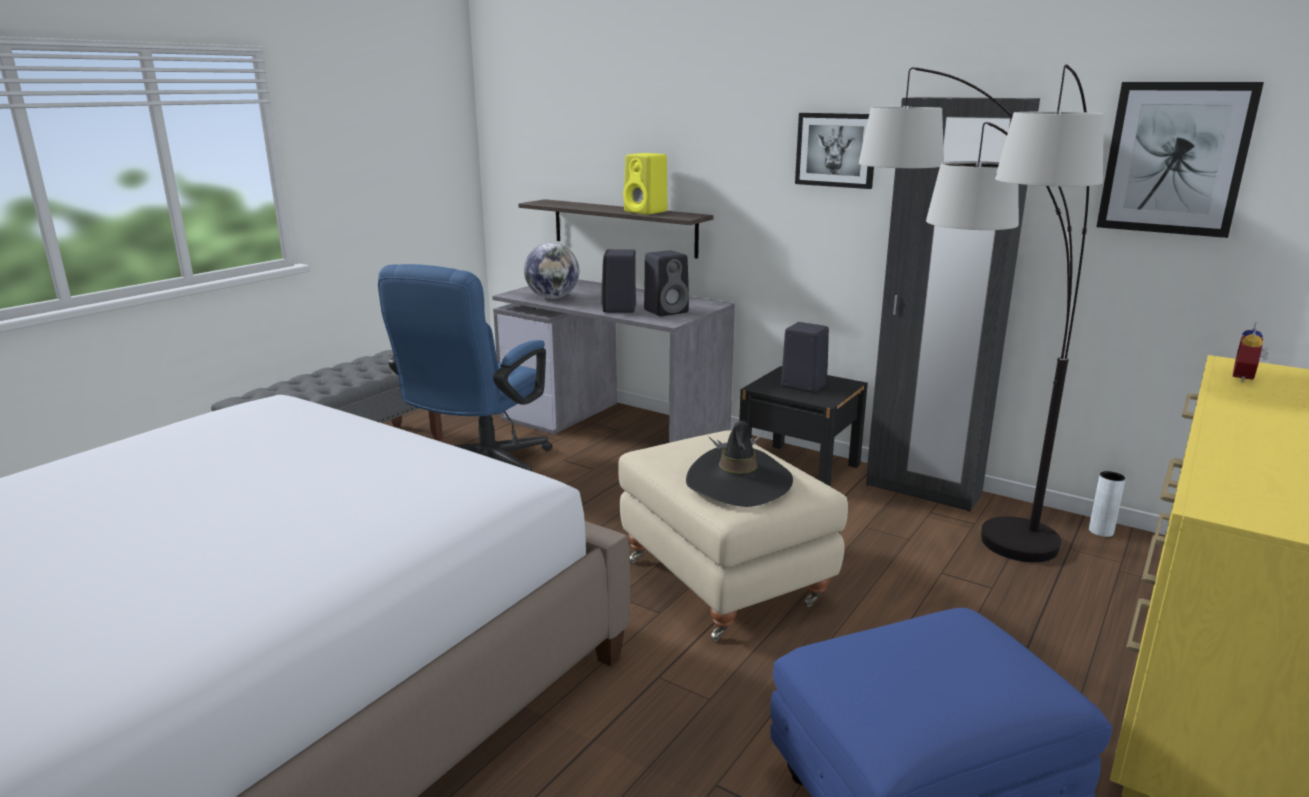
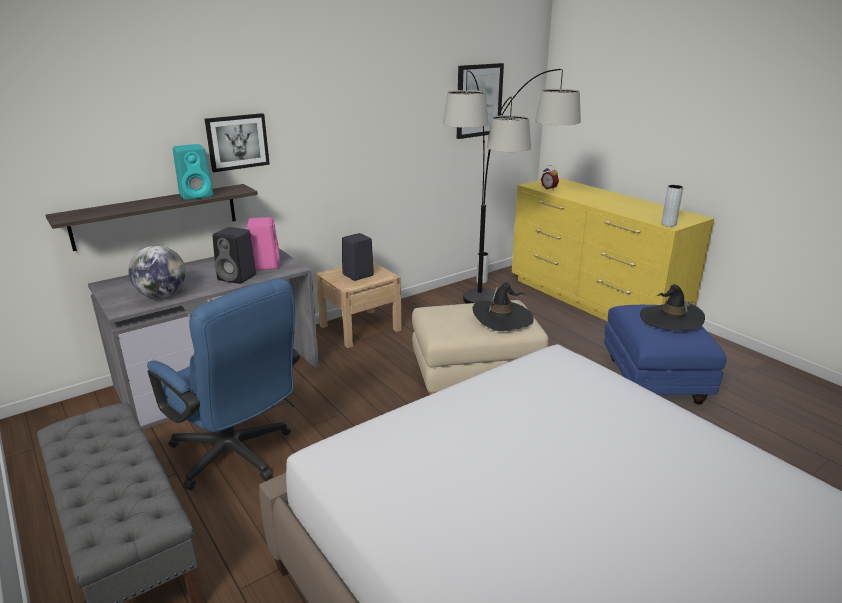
camera: 70 degrees left, 5 degrees up
yellow speaker [623,153,668,215] -> turquoise speaker [173,144,213,200]
black speaker [644,250,689,316] -> pink speaker [247,217,280,270]
black nightstand [739,366,868,486] -> beige nightstand [316,262,402,348]
picture [795,113,874,189] -> picture moved to [205,113,270,172]
black wardrobe [866,97,1040,512] -> none
none -> black hat [640,284,705,331]
none -> grey vase [661,185,683,227]

